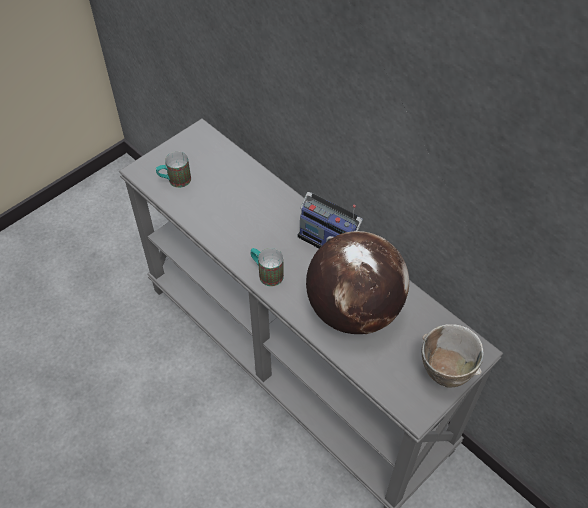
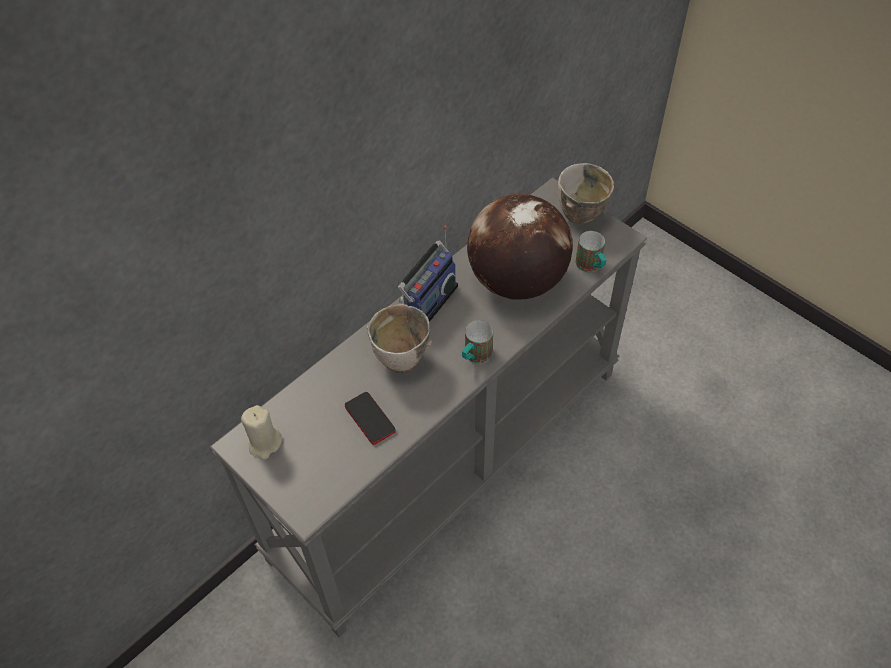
camera: 90 degrees left, 0 degrees up
mug [156,151,191,188] -> mug moved to [575,231,607,272]
none -> beige candle [241,405,282,460]
none -> phone [345,392,396,445]
none -> bowl [367,304,432,373]

